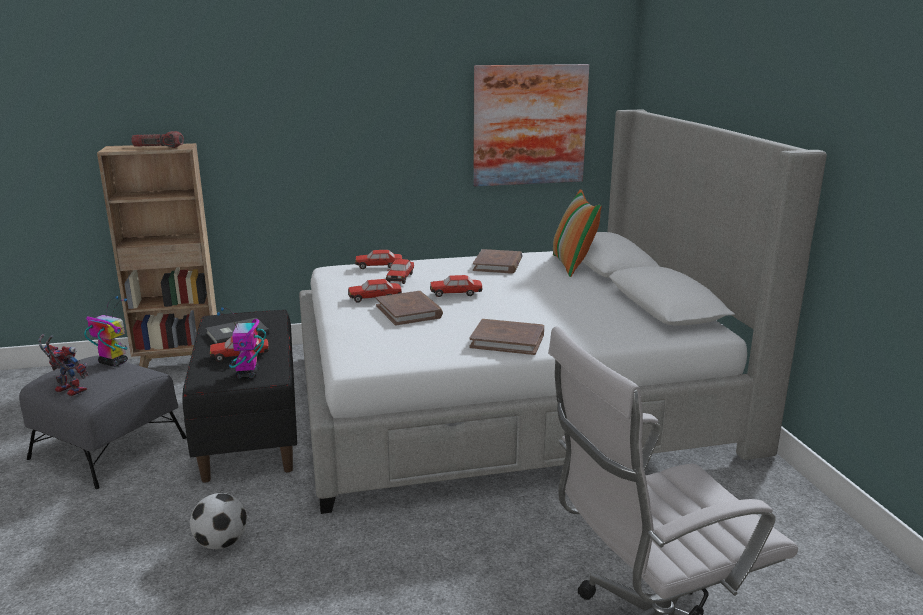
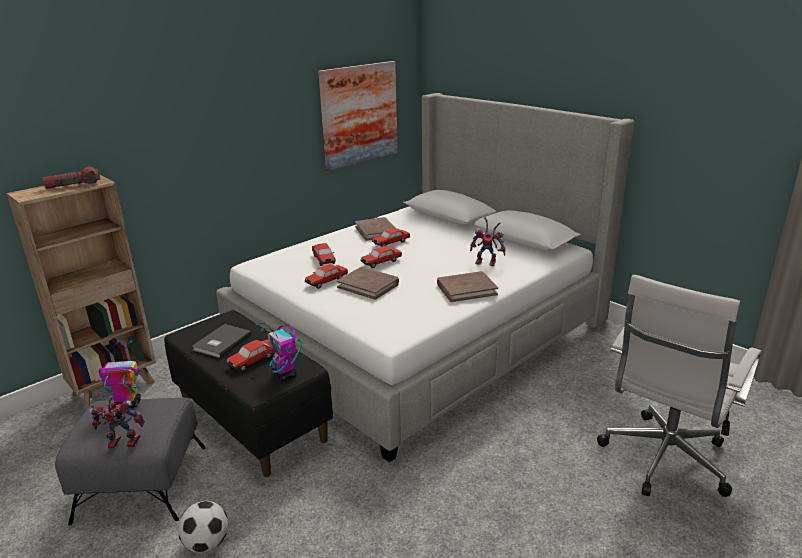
camera: 30 degrees left, 5 degrees up
football [190,493,247,549] -> football moved to [178,501,229,553]
toy car [355,250,402,269] -> toy car moved to [372,228,410,247]
pillow [553,189,602,277] -> none
none -> toy robot [470,217,505,266]

